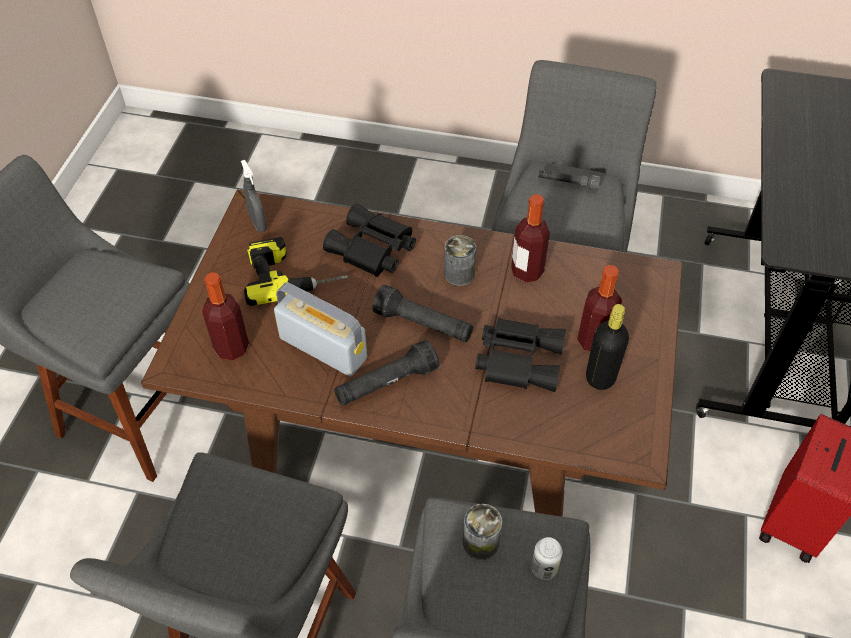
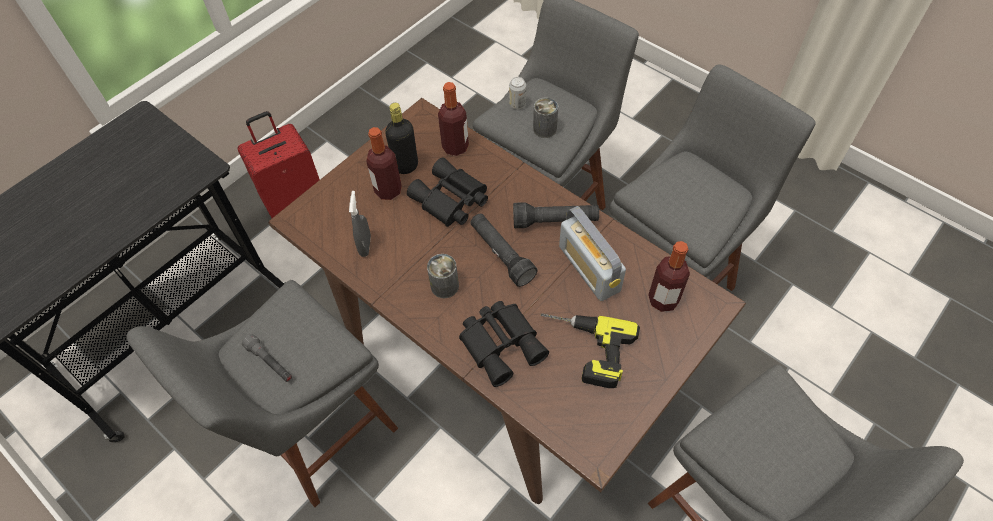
camera: 150 degrees left, 5 degrees up
grey spray bottle [241,160,267,232] -> grey spray bottle moved to [349,191,371,257]
bottle [511,194,550,283] -> bottle moved to [438,82,469,156]

